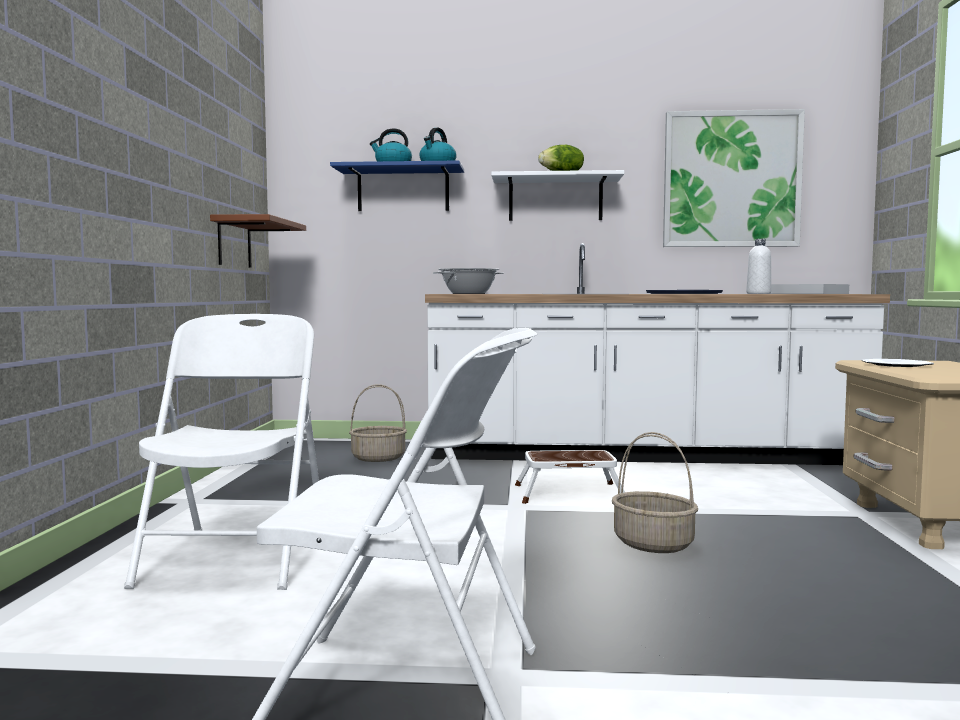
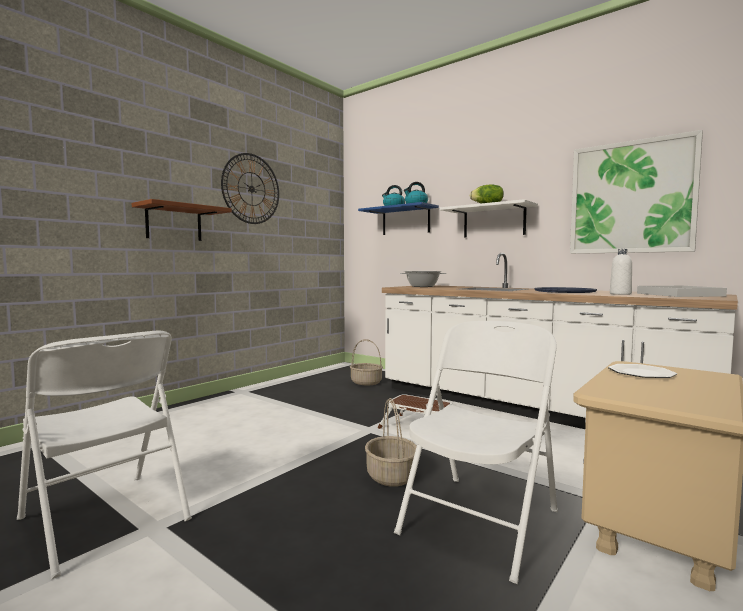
camera: 35 degrees right, 0 degrees up
white chair [124,314,319,590] -> white chair moved to [394,321,558,584]
brown shelf [210,214,306,268] -> brown shelf moved to [132,199,232,241]
none -> wall clock [221,153,279,224]

